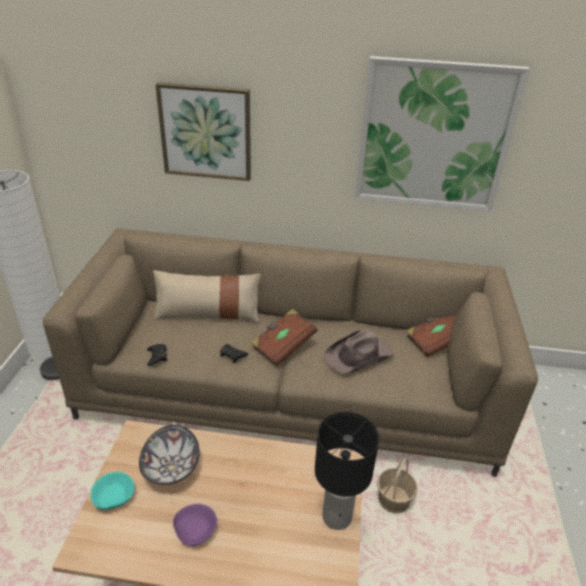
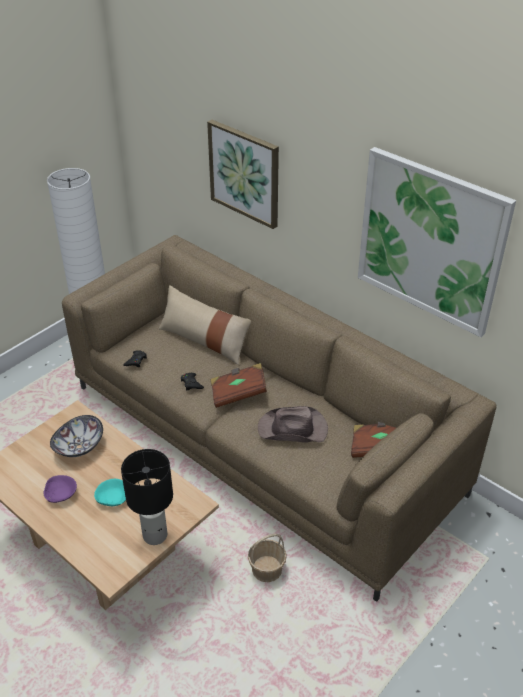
camera: 35 degrees right, 5 degrees up
turquoise bowl [91,472,135,510] -> turquoise bowl moved to [94,479,126,506]

